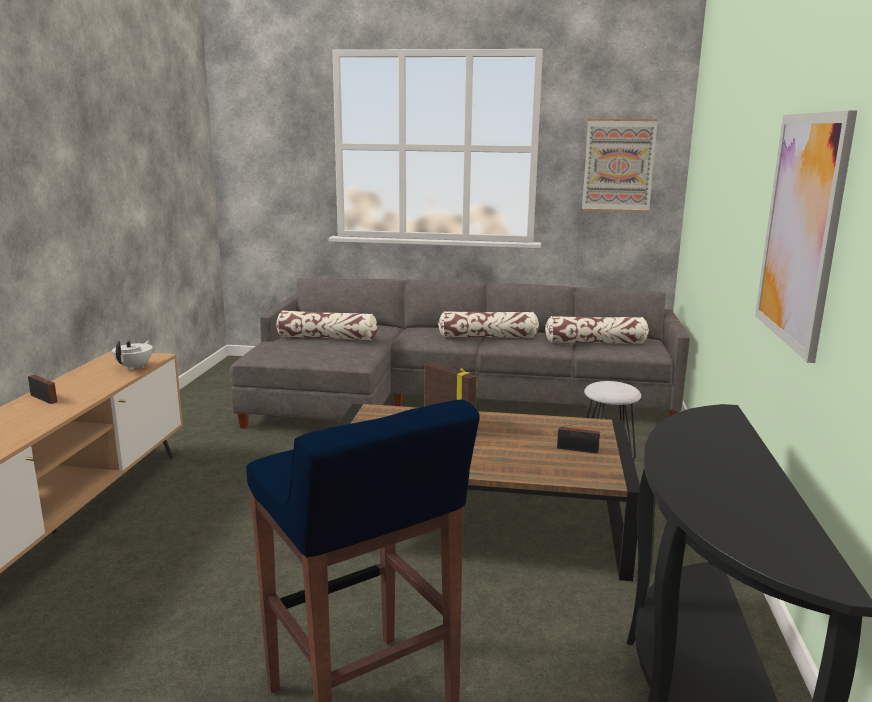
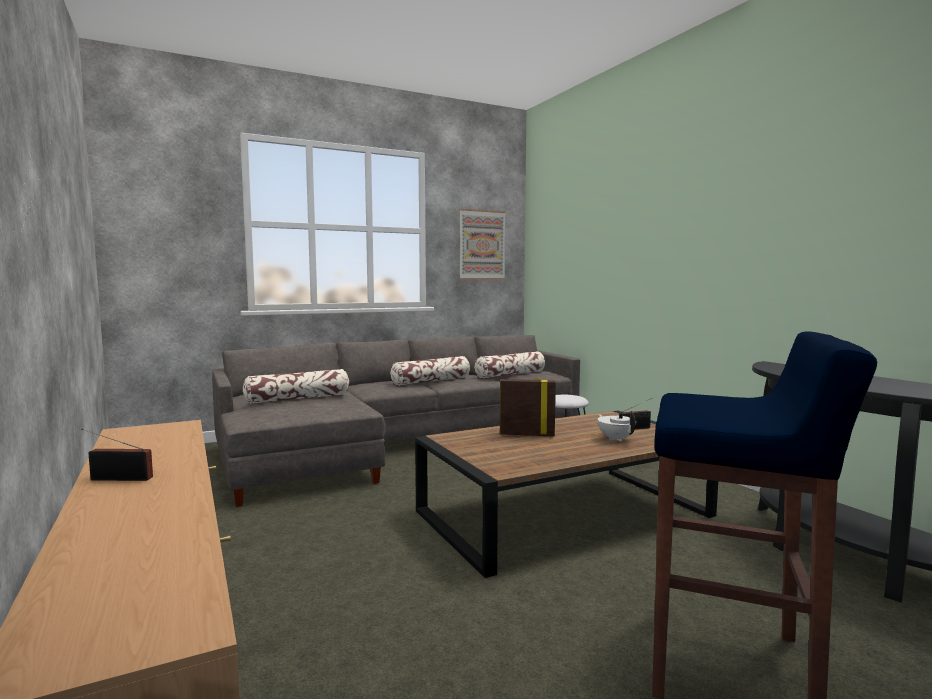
camera: 35 degrees left, 10 degrees down
white teapot [112,341,153,370] -> white teapot moved to [598,411,636,442]
picture [755,111,857,363] -> none

